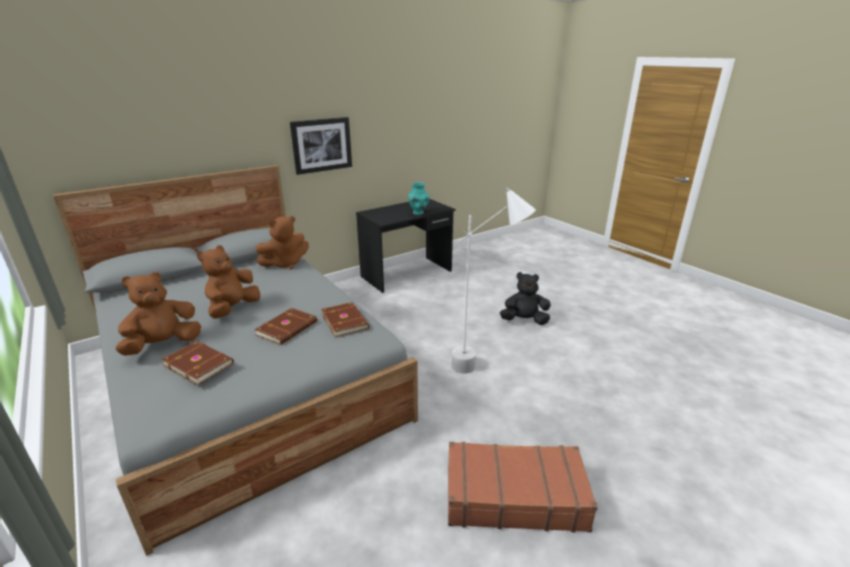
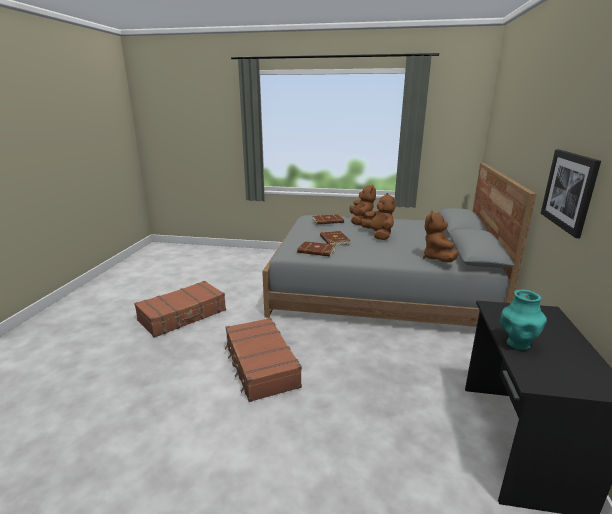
camera: 135 degrees right, 5 degrees down
white floor lamp [452,187,536,373] -> brown suitcase [225,317,302,402]
black plush toy [500,272,551,325] -> none

